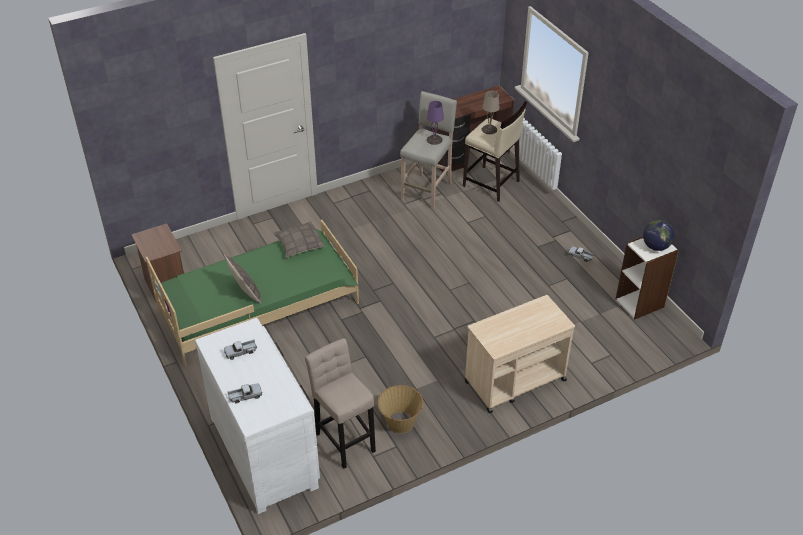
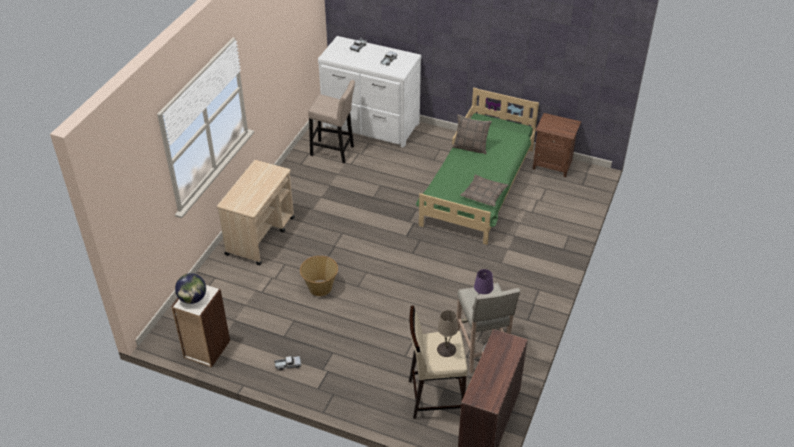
camera: 140 degrees right, 0 degrees up
basket [378,385,423,433] -> basket moved to [300,256,338,296]

